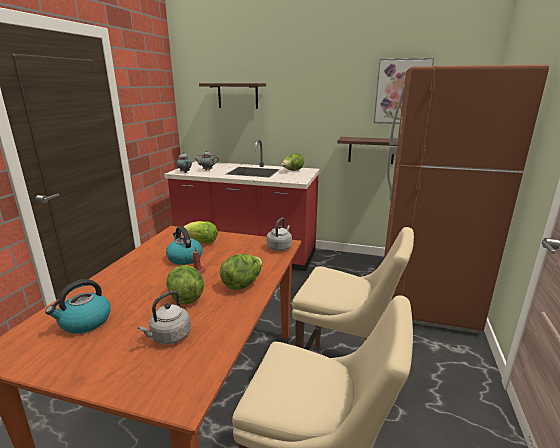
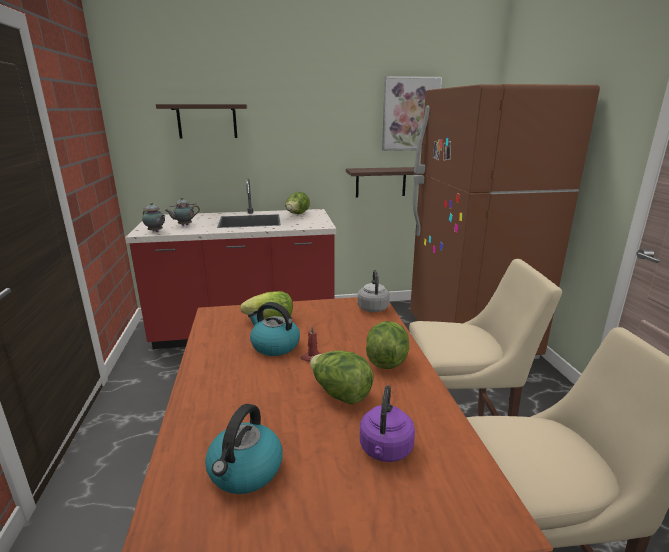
camera: 25 degrees left, 0 degrees up
grey kettle [138,290,191,344] -> purple kettle [360,385,415,462]

